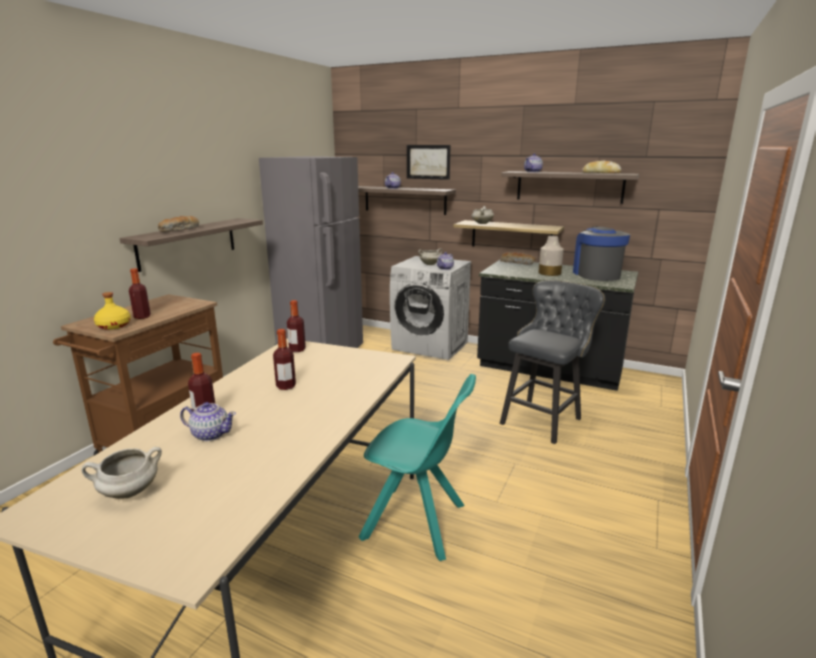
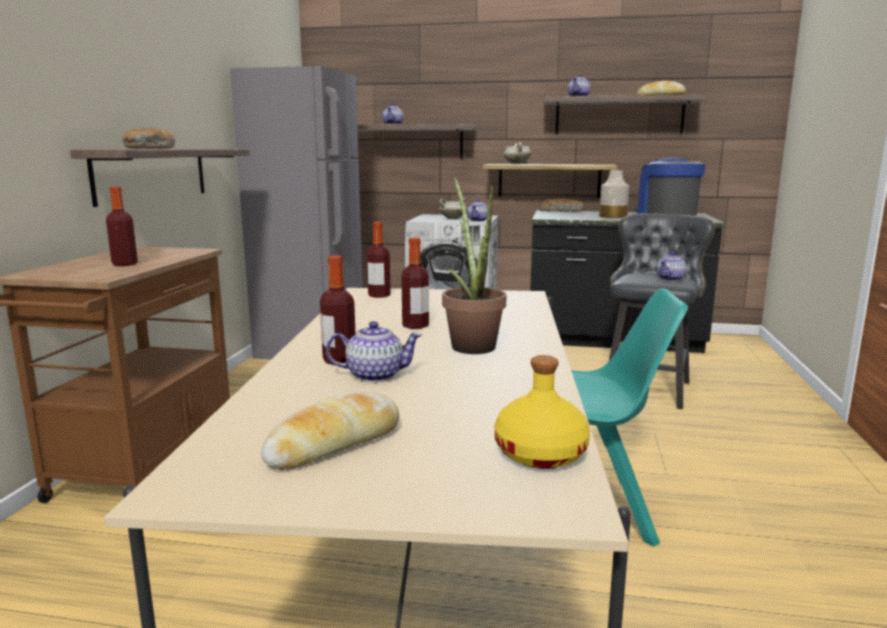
camera: 15 degrees left, 5 degrees down
white cooking pot [82,447,162,499] -> bread [261,391,399,470]
yellow bottle [94,292,131,330] -> yellow bottle moved to [495,355,590,469]
picture [407,145,451,180] -> none
none -> potted plant [442,177,506,354]
none -> teapot [656,252,686,281]

